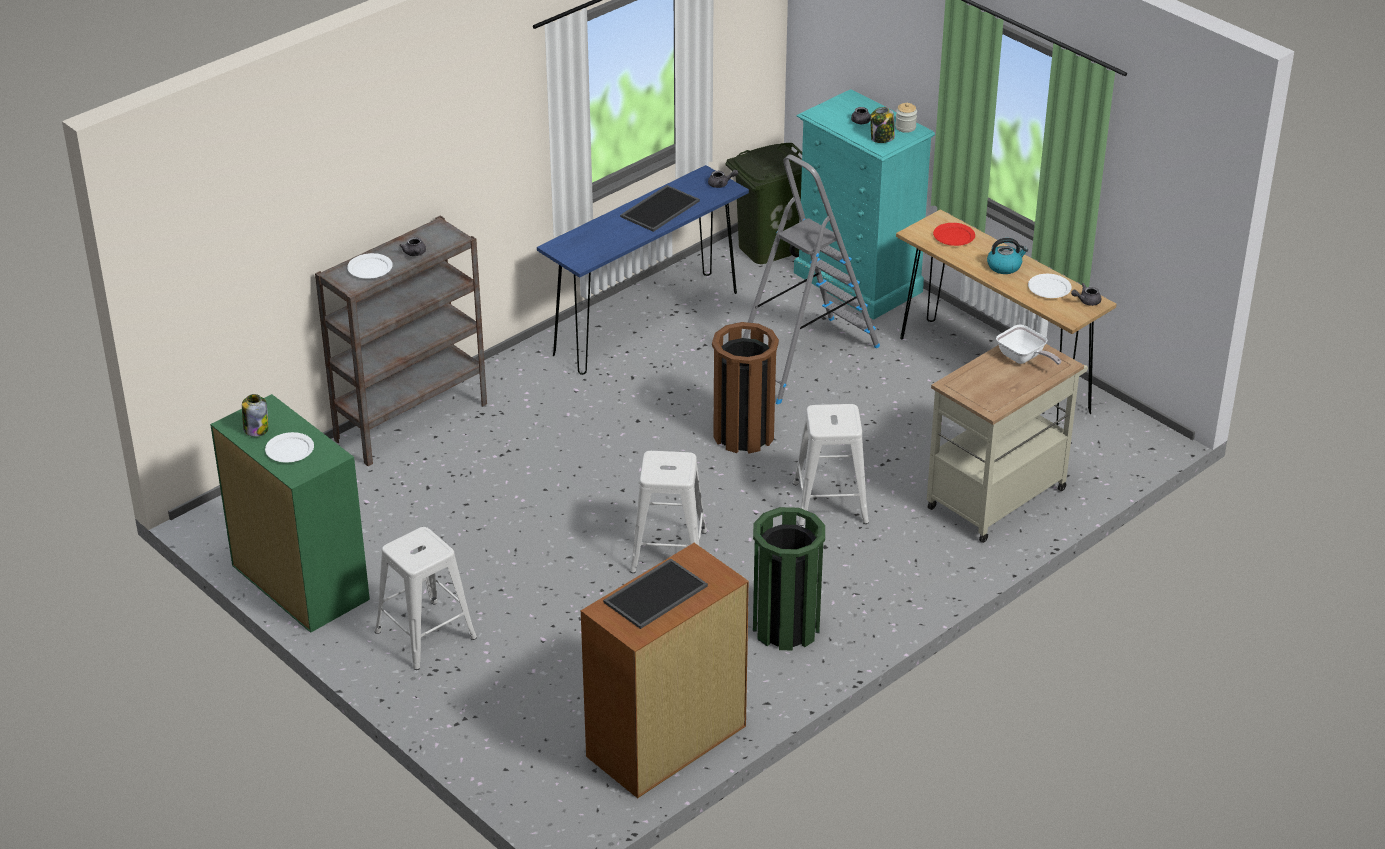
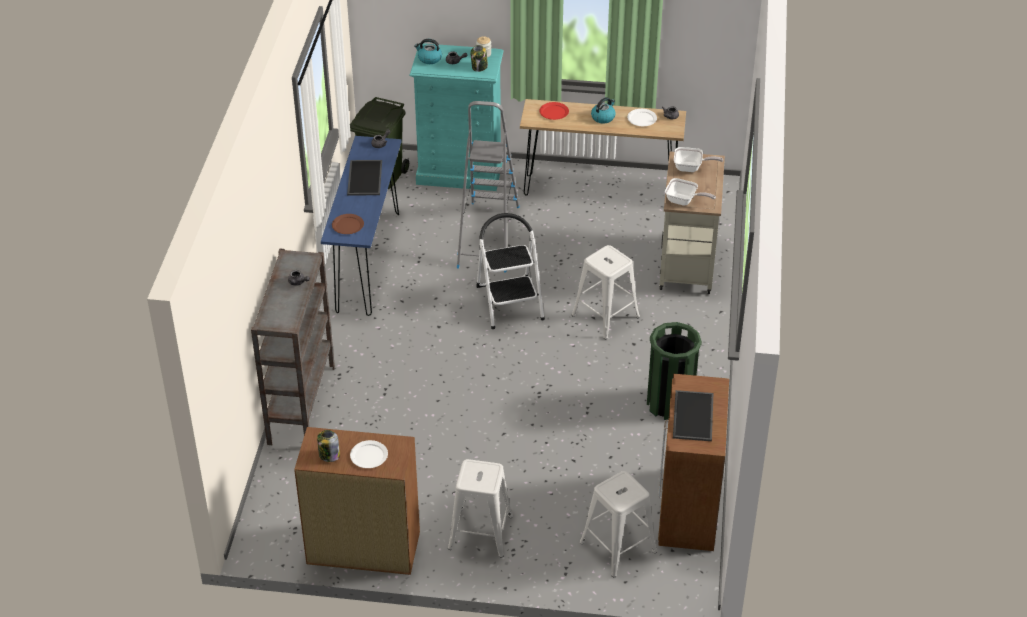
camera: 40 degrees left, 5 degrees up
green cabinet [210,394,370,633] -> brown cabinet [294,427,420,575]
white plate [347,253,393,279] -> none
white stool [630,451,707,573] -> white stool moved to [580,471,657,577]
brown trash can [712,322,779,453] -> step ladder [476,213,545,329]
none -> brown plate [332,214,364,234]
none -> kettle [414,39,442,64]
none -> frying pan [665,178,716,206]

